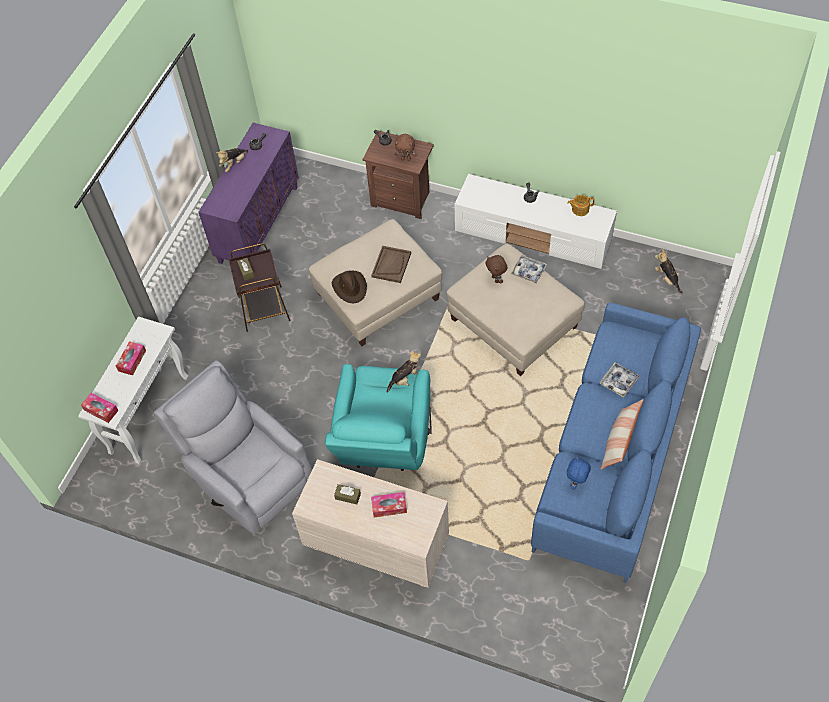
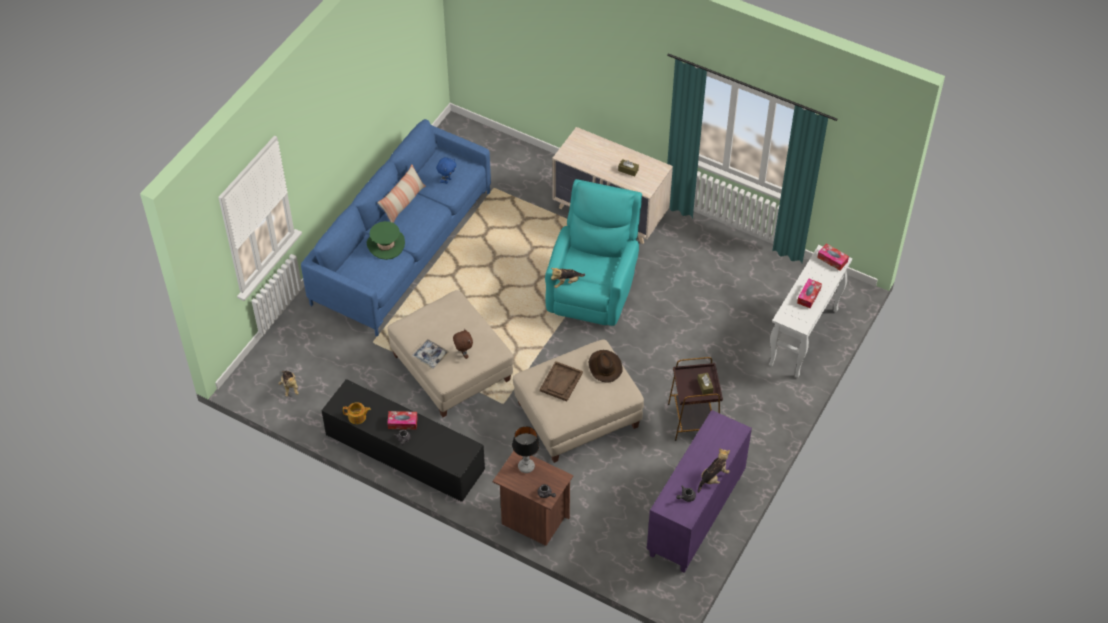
camera: 175 degrees left, 5 degrees down
grey armchair [154,360,312,534] -> none
tissue box [371,492,407,517] -> tissue box moved to [387,411,418,430]
brown plush toy [395,134,417,161] -> table lamp [512,426,540,473]
white tv stand [455,174,617,269] -> black tv stand [322,379,485,502]
tray [599,362,640,397] -> green hat [367,221,405,260]

